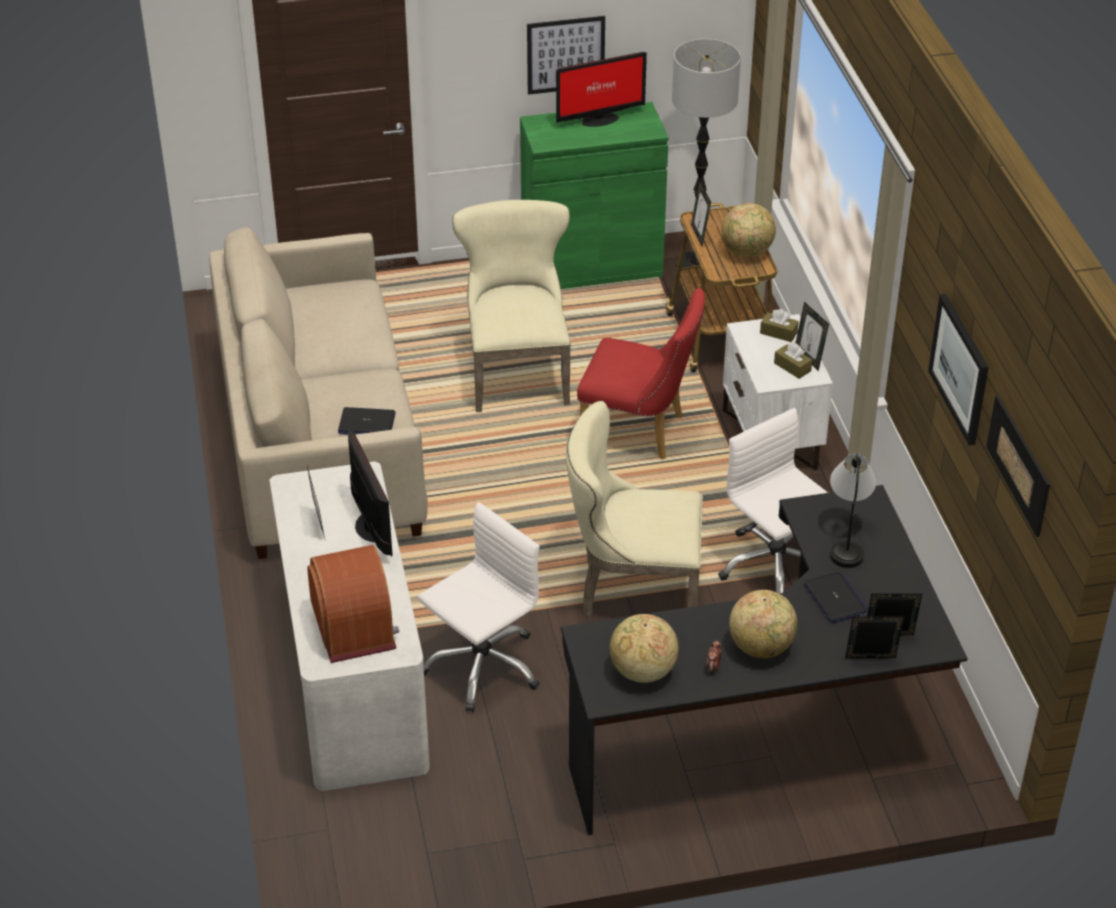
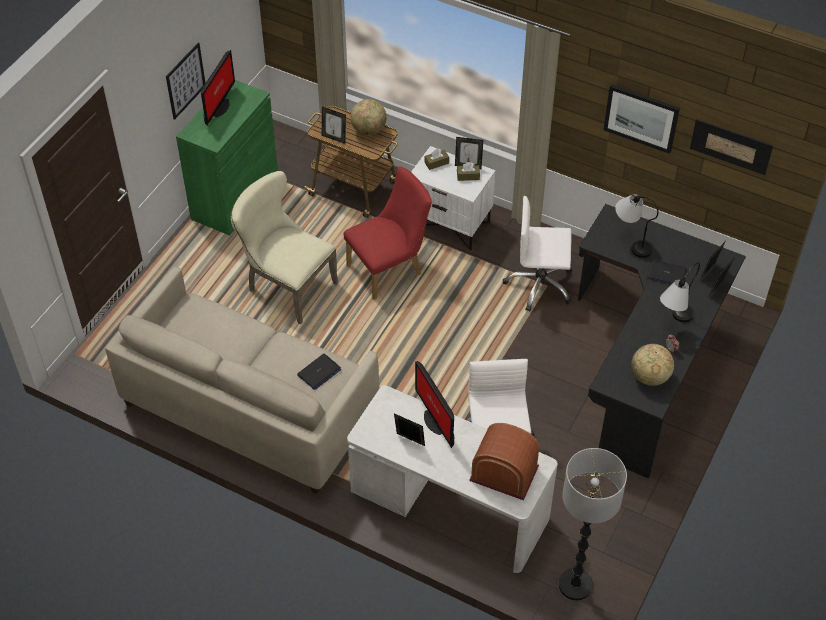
camera: 50 degrees left, 10 degrees up
monitor [348,429,393,557] -> monitor turned 135 degrees counterclockwise [415,361,454,448]
beige chair [566,401,703,617] -> none
floor lamp [672,39,741,275] -> floor lamp moved to [559,448,627,600]
globe [729,590,798,658] -> table lamp [660,262,700,322]

